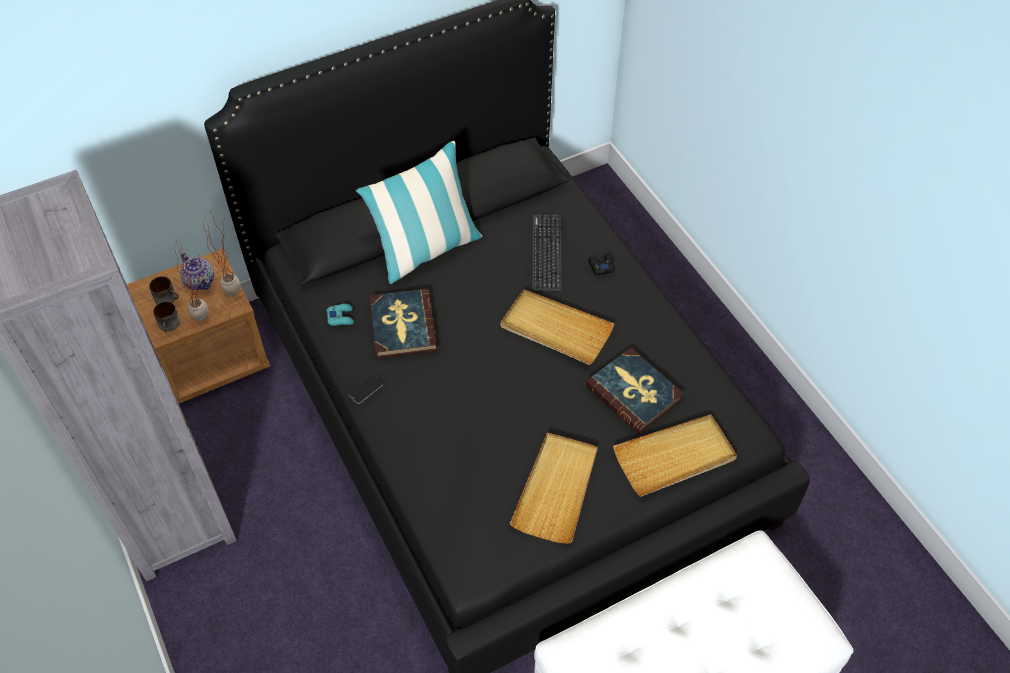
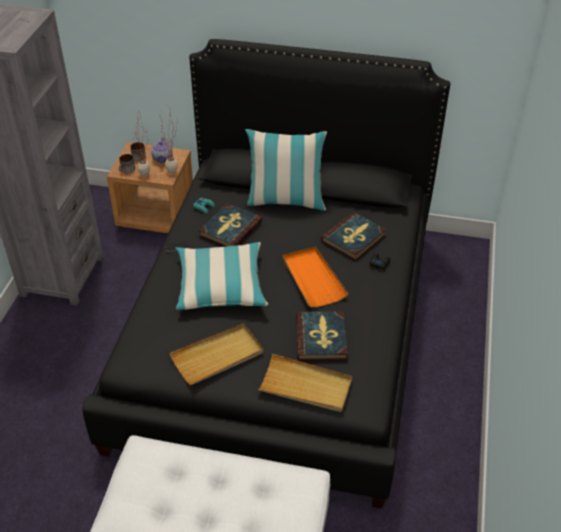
camera: 40 degrees right, 10 degrees down
beige tray [501,290,614,365] -> orange tray [283,247,348,307]
keyboard [532,214,562,291] -> book [321,212,387,261]
none -> pillow [175,242,268,310]

